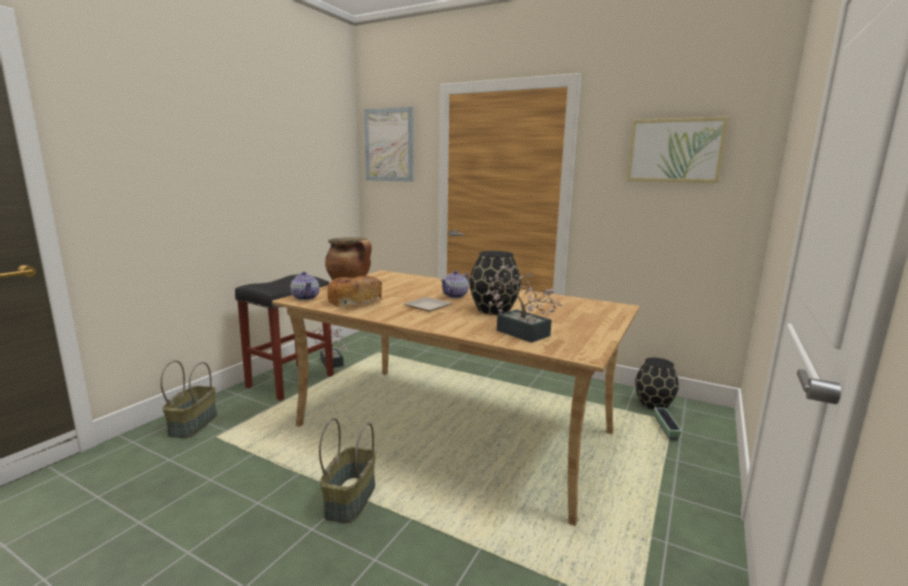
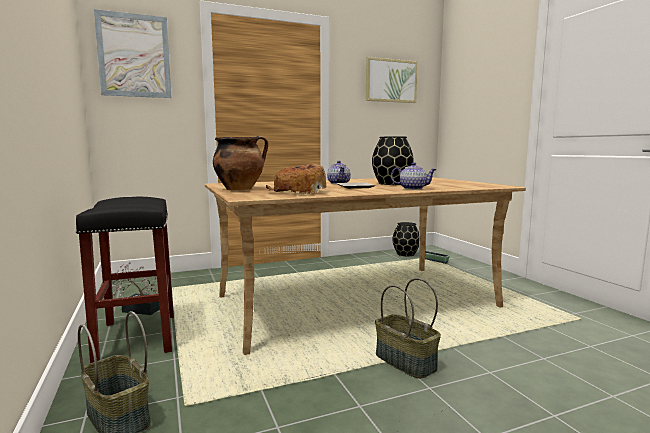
camera: 50 degrees left, 5 degrees down
teapot [291,272,319,300] -> teapot moved to [391,162,437,190]
potted plant [484,265,563,343] -> none

